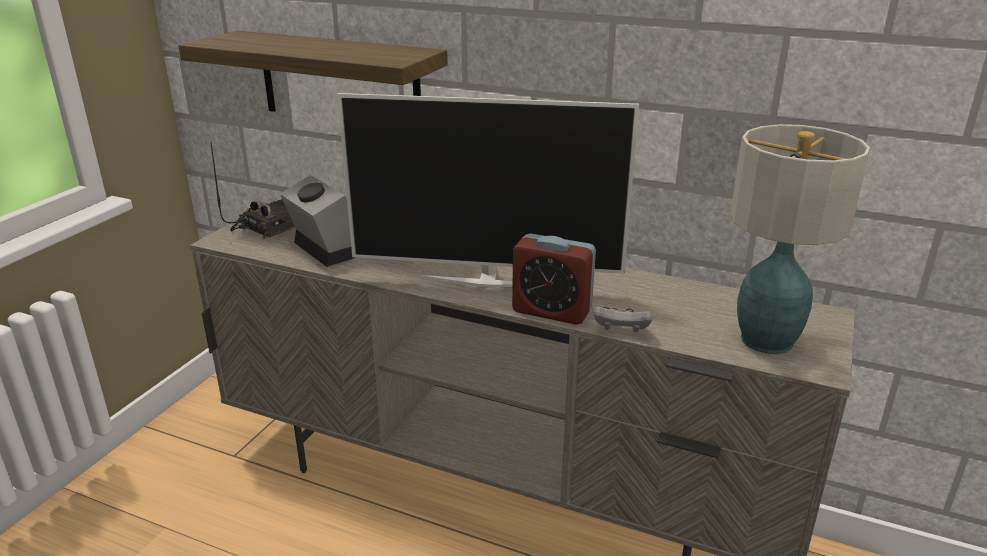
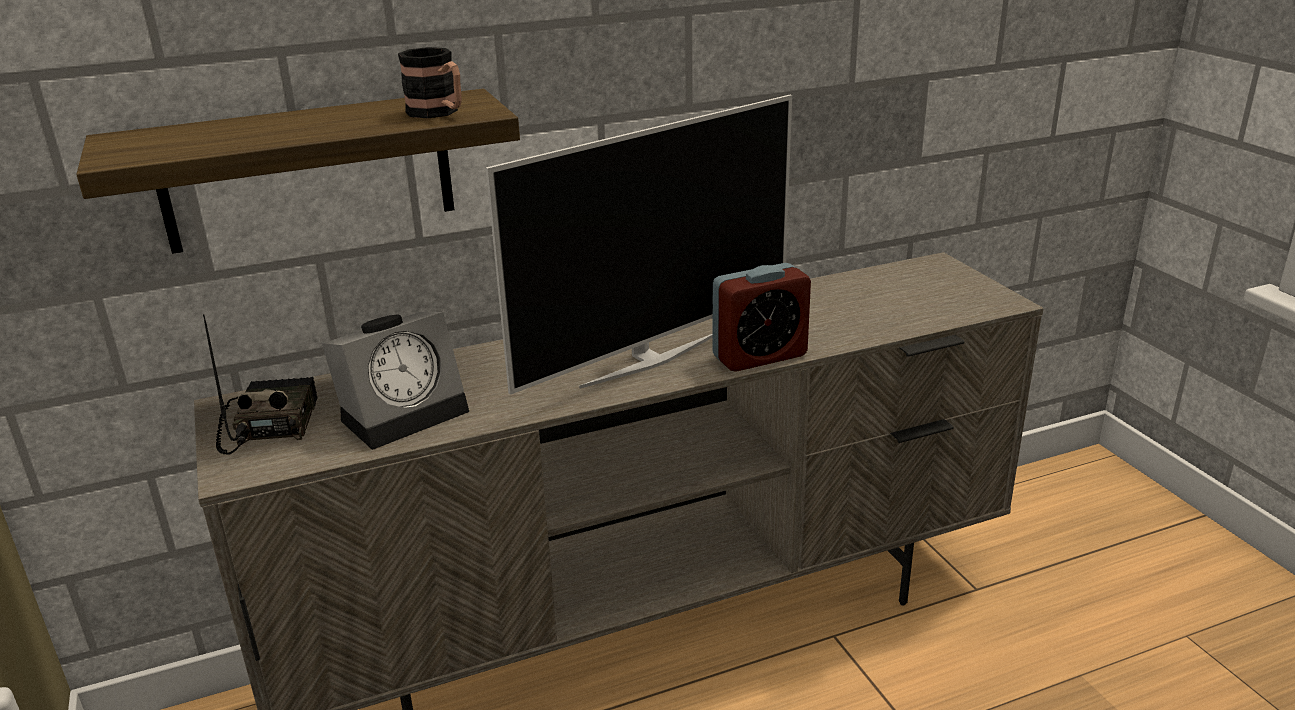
camera: 45 degrees left, 0 degrees up
alarm clock [280,175,355,267] -> alarm clock turned 135 degrees clockwise [322,312,469,450]
grey game controller [593,307,654,332] -> none
table lamp [730,124,870,354] -> none
none -> mug [398,47,462,118]

